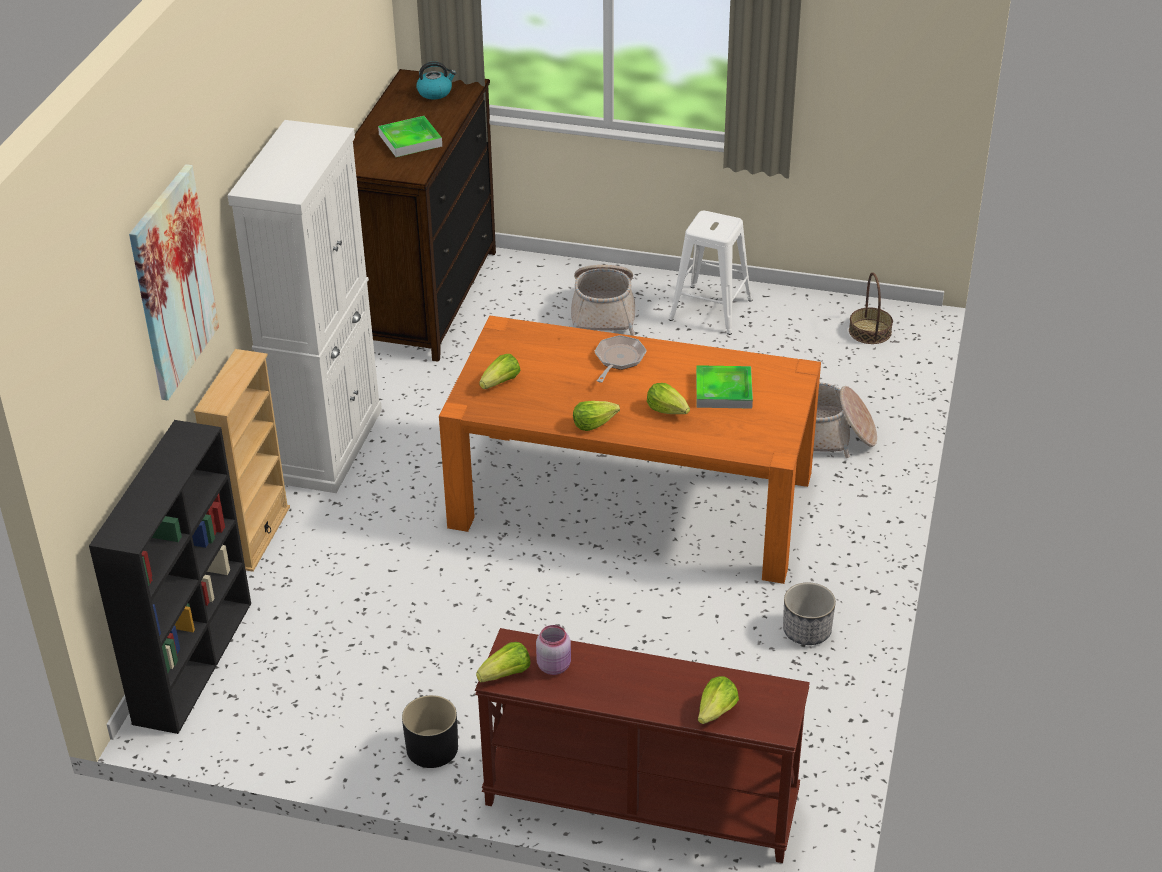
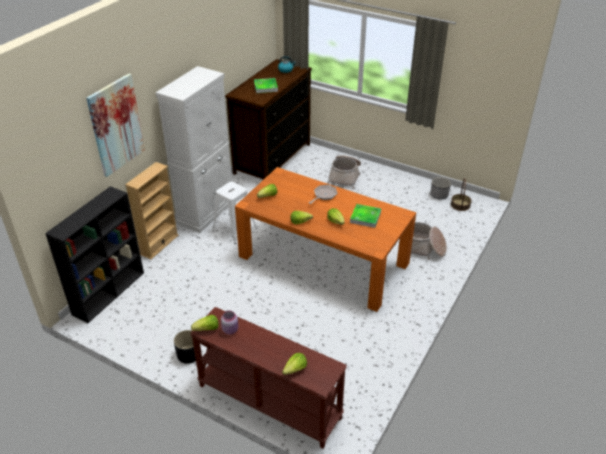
camera: 15 degrees right, 0 degrees up
white stool [669,211,753,335] -> white stool moved to [212,182,257,244]
planter [783,583,836,645] -> planter moved to [431,177,451,199]

